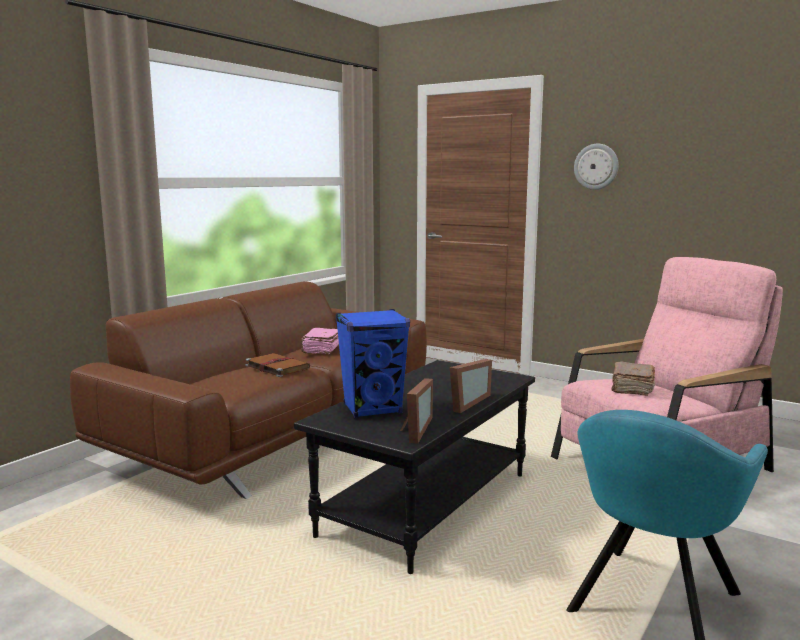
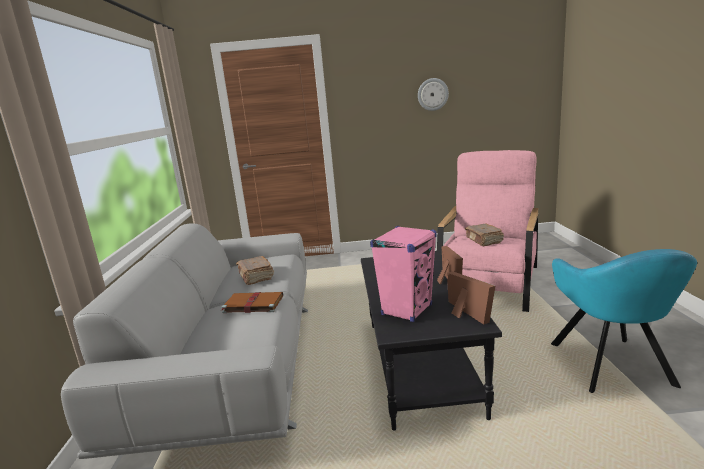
camera: 35 degrees left, 5 degrees up
brown sofa [70,281,427,499] -> grey sofa [61,223,308,459]
pink book [301,328,339,354] -> brown book [236,256,274,285]
blue speaker [336,309,410,418] -> pink speaker [370,226,437,322]
wall clock [574,144,619,190] -> wall clock moved to [418,78,449,111]

